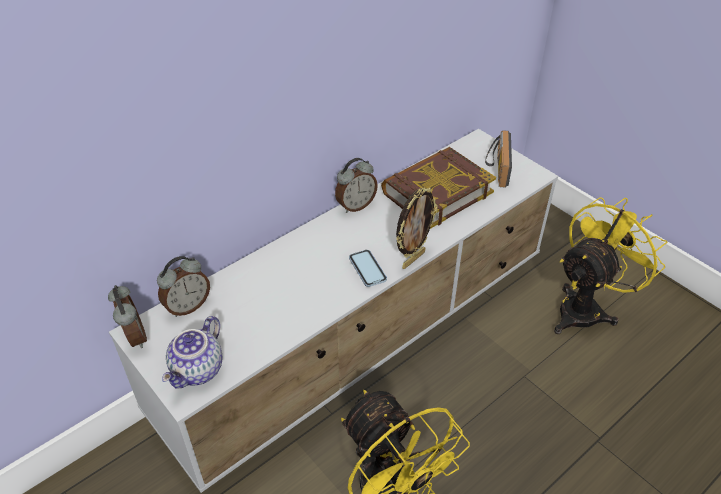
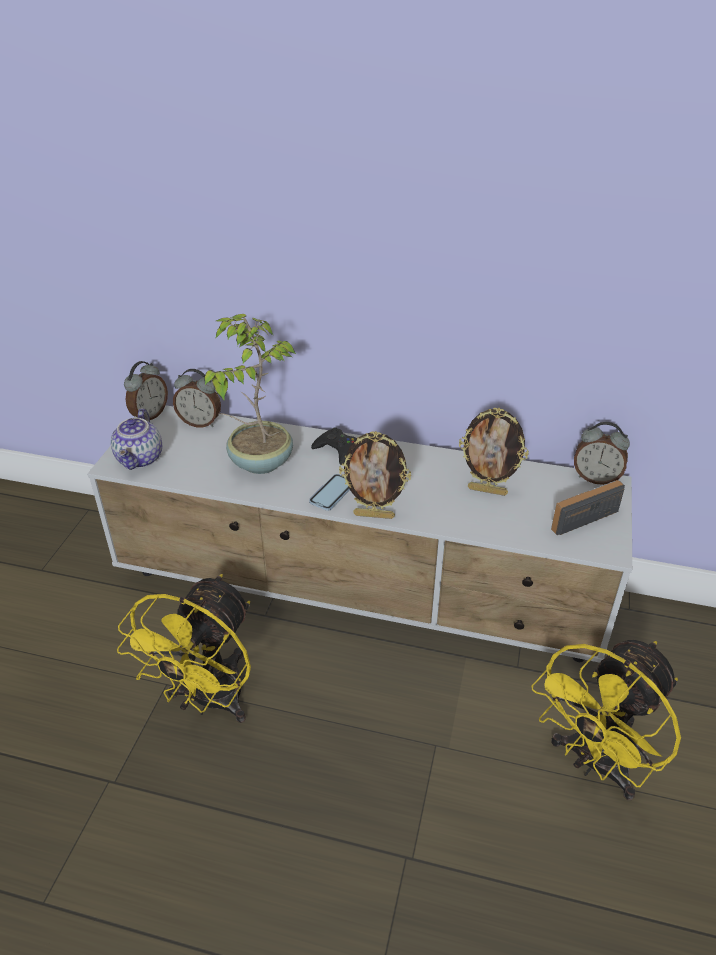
camera: 55 degrees right, 5 degrees down
teapot [162,316,222,388] -> teapot turned 75 degrees counterclockwise [111,408,162,470]
alarm clock [335,158,378,213] -> alarm clock moved to [574,422,630,485]
book [381,147,496,229] -> picture frame [459,408,529,496]
yellow fan [554,197,668,334] -> yellow fan turned 120 degrees clockwise [531,640,681,800]
none -> potted plant [204,314,296,474]
none -> black game controller [311,427,357,465]

